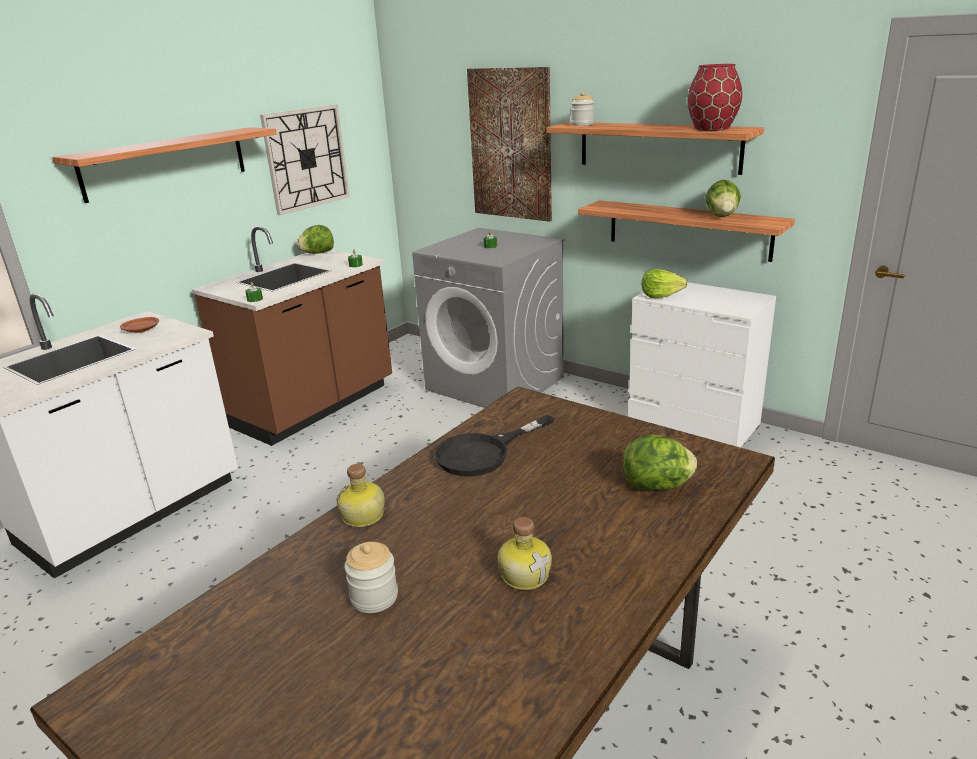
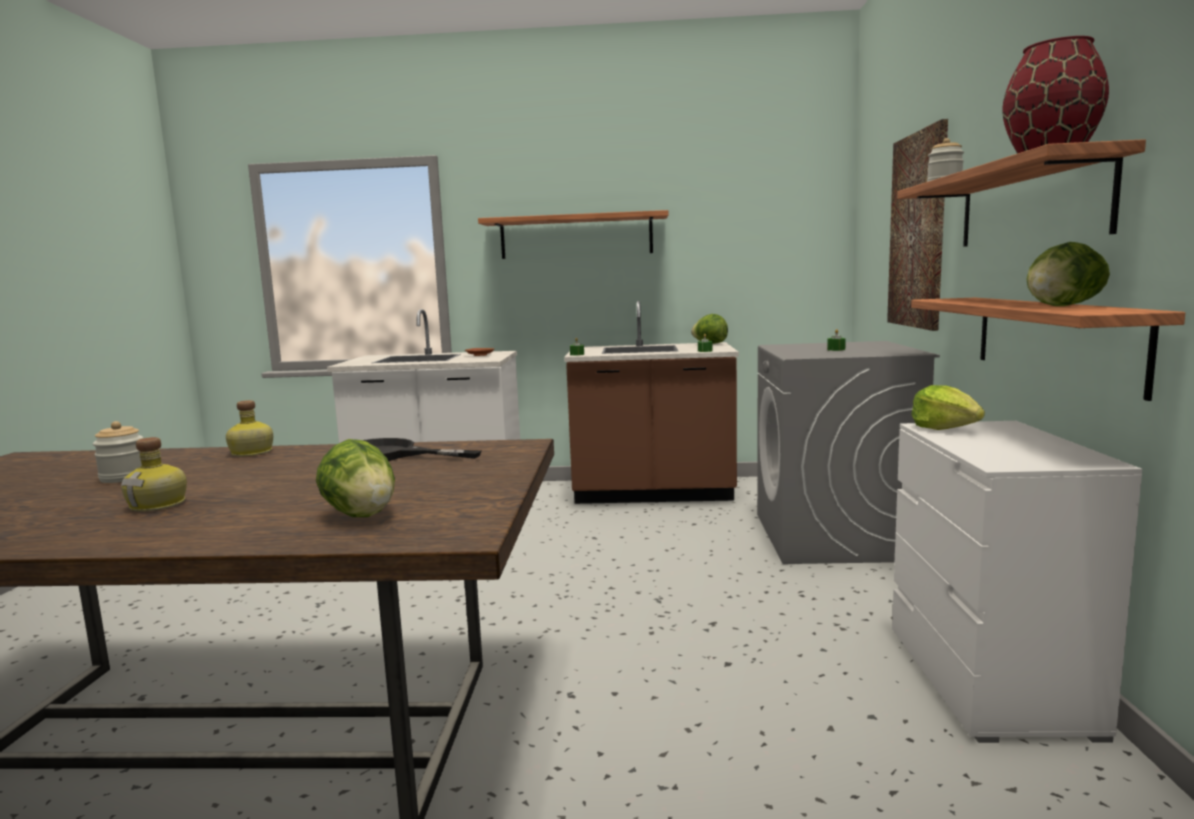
camera: 55 degrees right, 15 degrees down
wall clock [260,105,350,215] -> none

